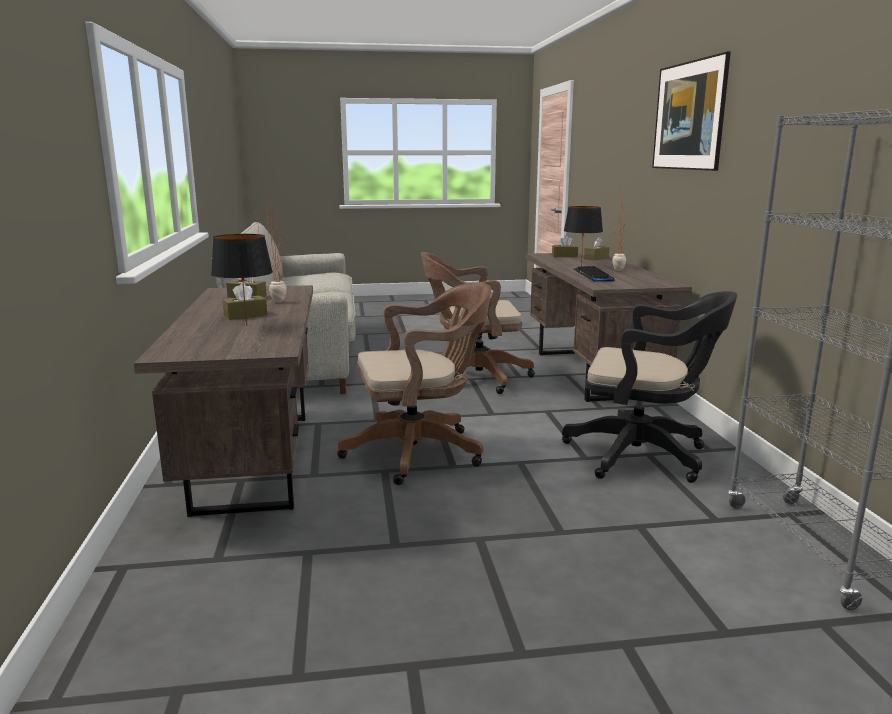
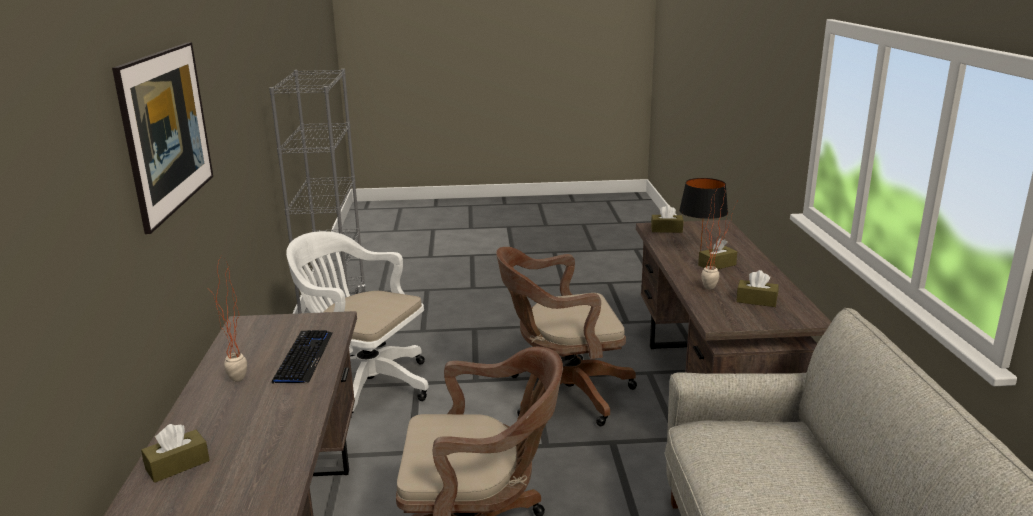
camera: 175 degrees left, 5 degrees up
brown tissue box [552,236,578,257] -> brown tissue box moved to [651,205,683,233]
black office chair [562,291,737,483] -> white office chair [286,231,429,417]
black table lamp [564,206,603,266] -> none

